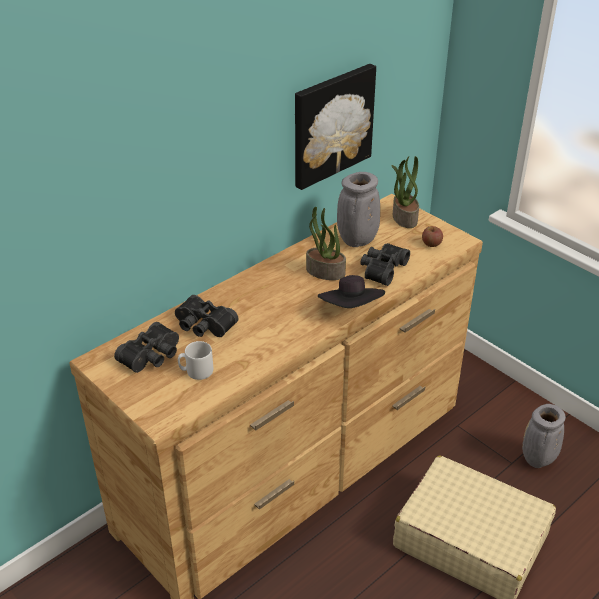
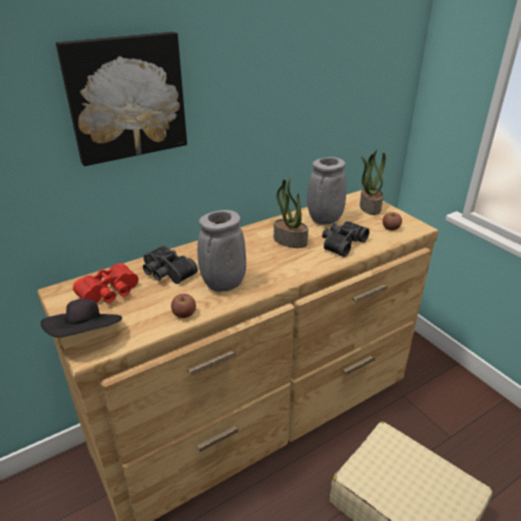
camera: 10 degrees right, 5 degrees down
black binoculars [114,322,179,373] -> red binoculars [73,263,139,303]
grey mug [178,341,213,380] -> none
picture [295,64,376,190] -> picture moved to [56,32,187,166]
black hat [318,275,385,308] -> black hat moved to [41,299,122,338]
grey vase [522,404,566,468] -> grey vase moved to [197,210,246,292]
none -> apple [171,294,196,318]

